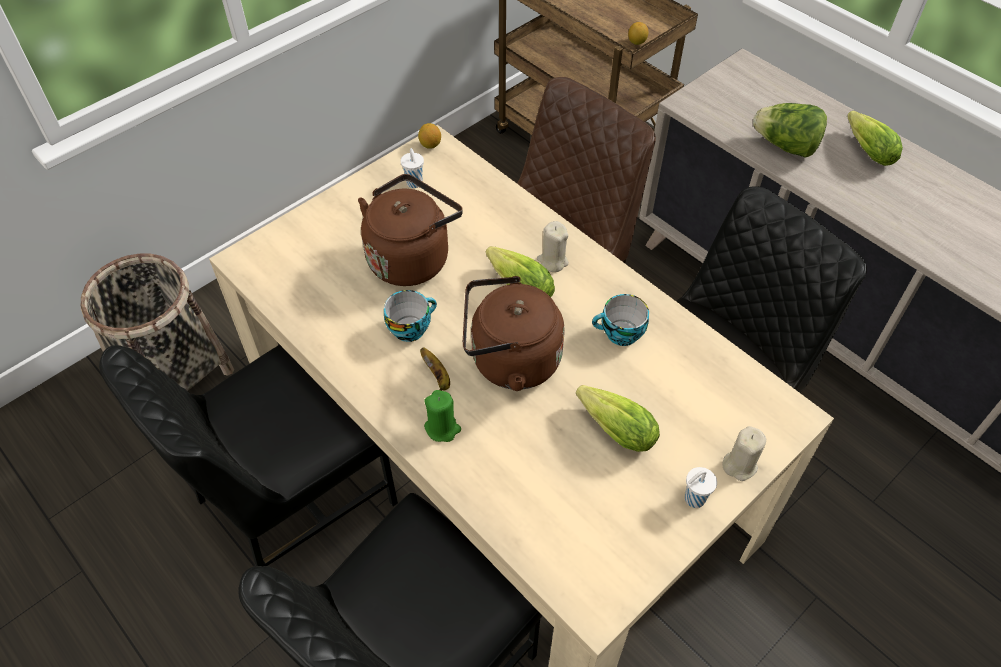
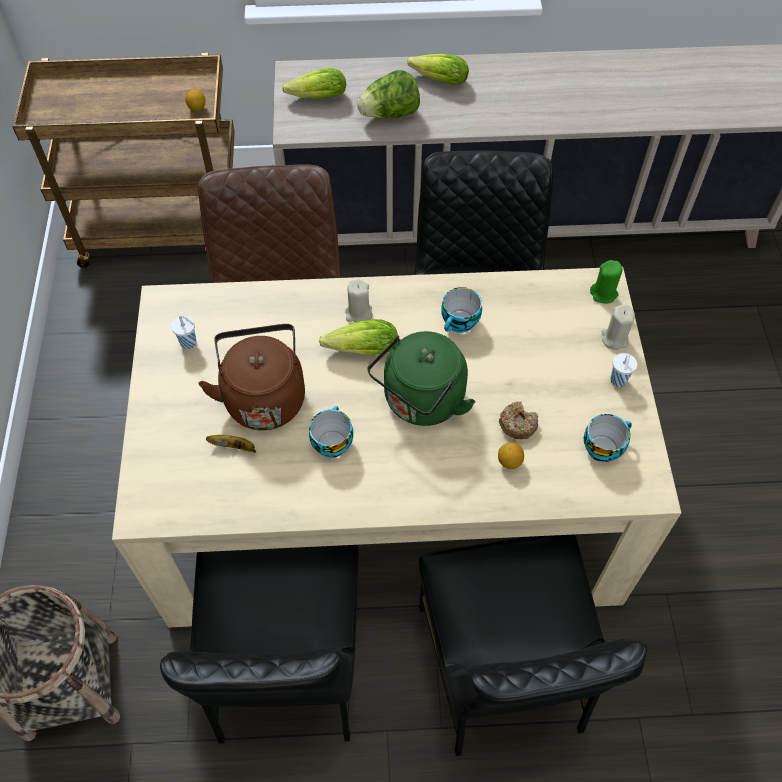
camera: 50 degrees left, 5 degrees up
lemon [418,123,441,149] -> lemon moved to [498,442,524,469]
banana [420,347,450,391] -> banana moved to [206,435,256,453]
green candle [424,390,461,442] -> green candle moved to [590,260,622,303]
brown kettle [463,276,565,391] -> green kettle [367,331,476,426]
lettuce [576,385,660,452] -> lettuce moved to [282,68,346,99]
none -> donut [499,401,538,439]
none -> cup [584,414,632,462]

